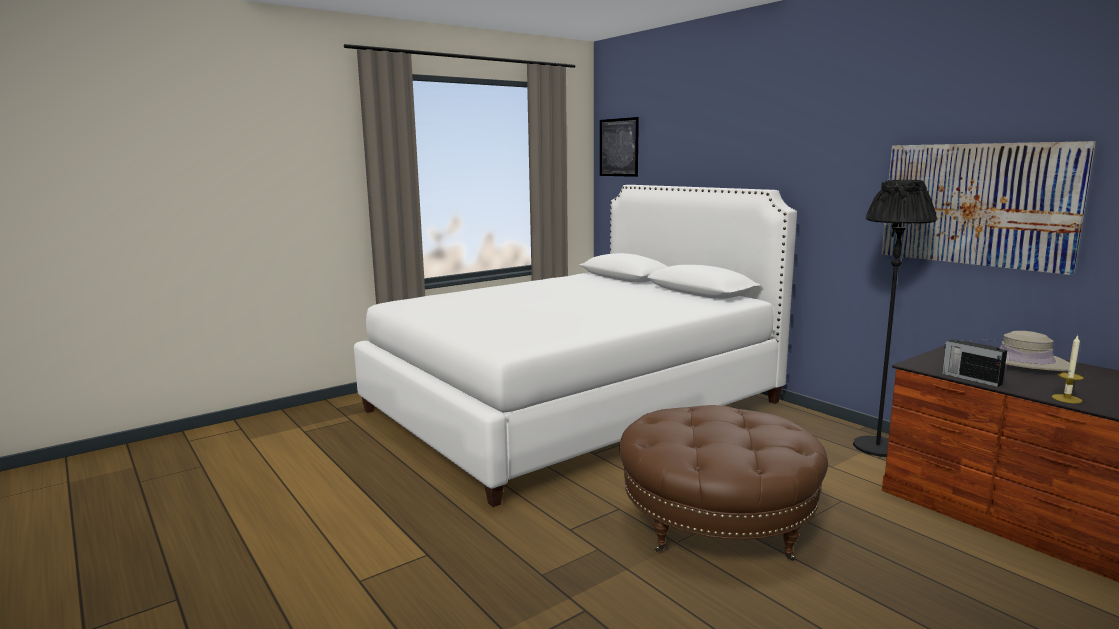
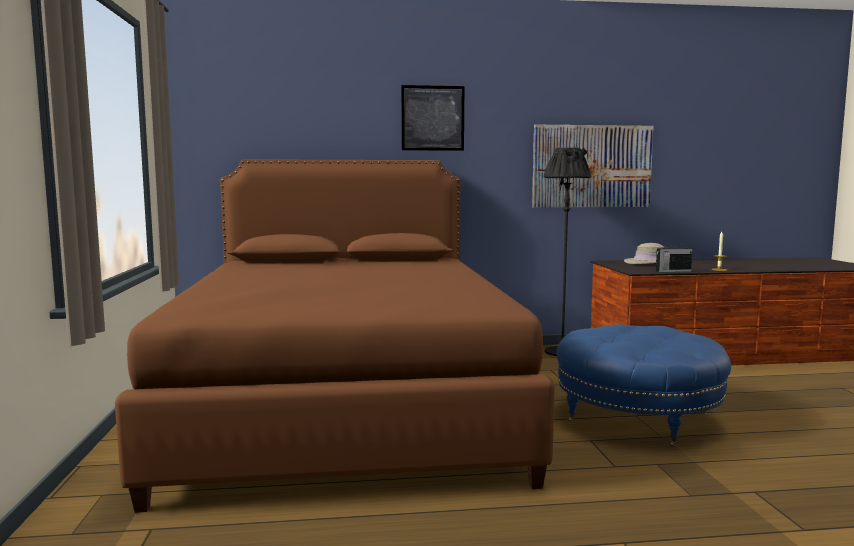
camera: 60 degrees left, 5 degrees down
white bed [354,185,797,507] -> brown bed [115,159,555,513]
picture [600,117,639,177] -> picture moved to [401,85,464,151]
brown ottoman [619,405,828,561] -> blue ottoman [556,324,731,446]

